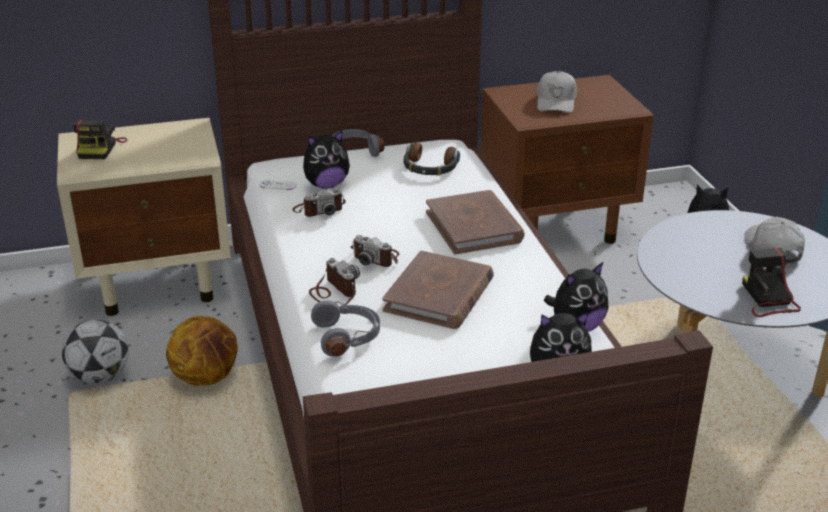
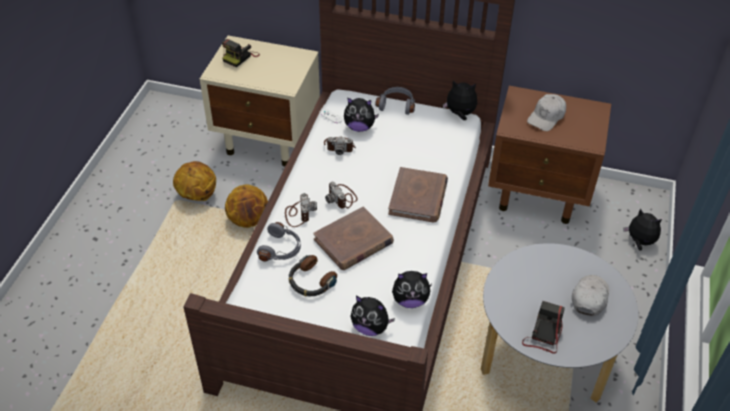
camera: 30 degrees right, 15 degrees up
football [62,320,129,384] -> basketball [173,161,216,201]
headphones [404,143,460,175] -> headphones moved to [289,255,337,297]
none -> plush toy [443,80,477,120]

